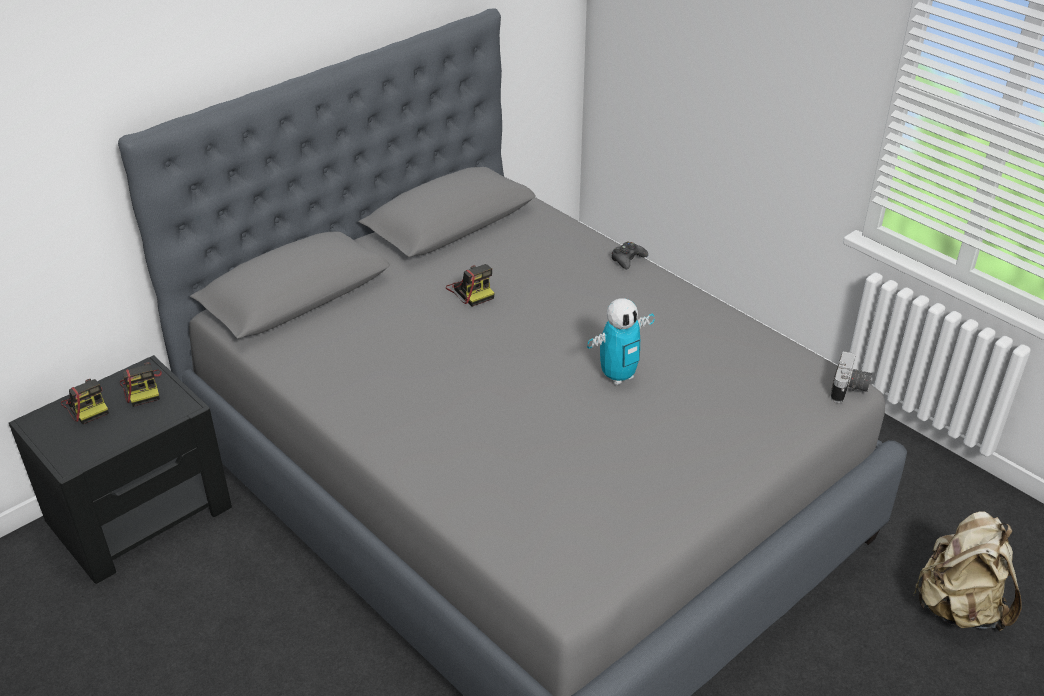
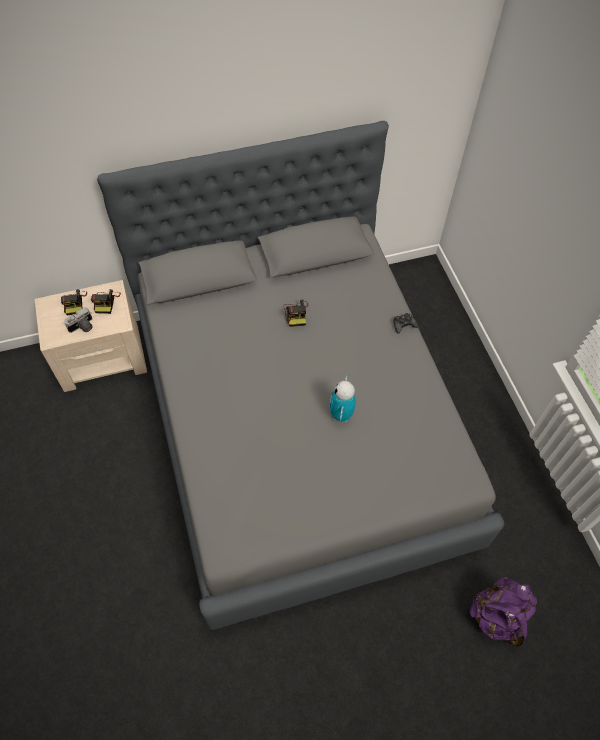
camera: 25 degrees right, 20 degrees up
black nightstand [9,355,232,584] -> beige nightstand [35,280,147,392]
toy robot [587,298,655,385] -> toy robot turned 105 degrees clockwise [329,375,356,422]
camera [831,352,872,403] -> camera moved to [64,307,93,333]
beige backpack [913,511,1022,632] -> purple backpack [470,577,537,647]

